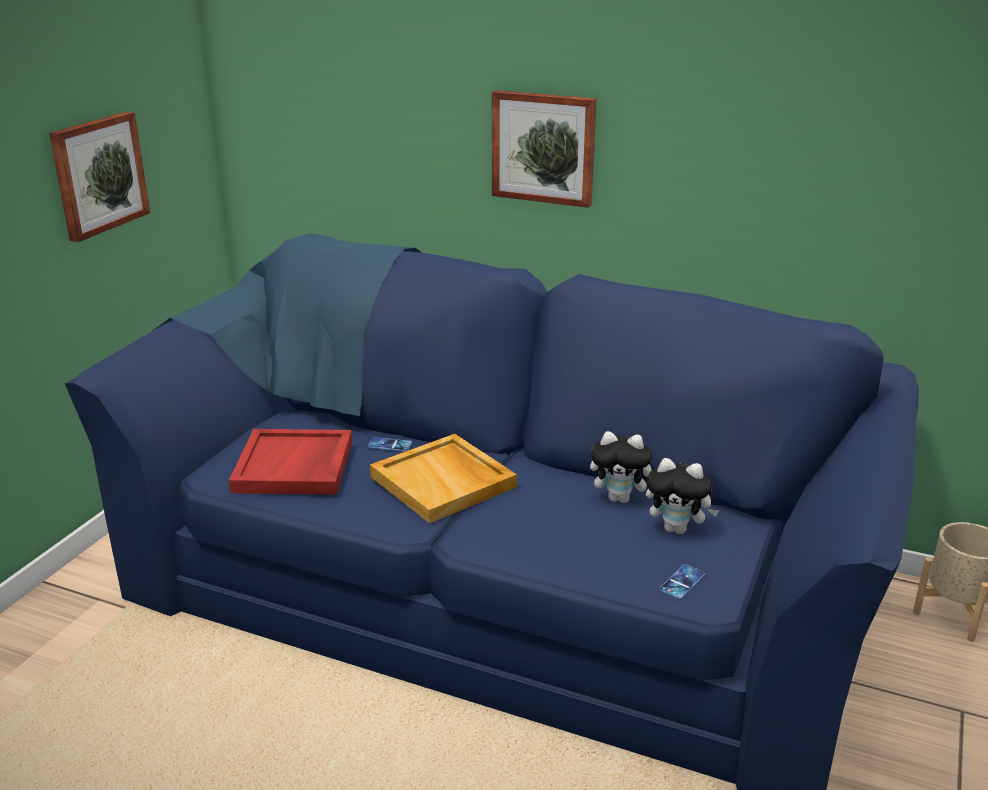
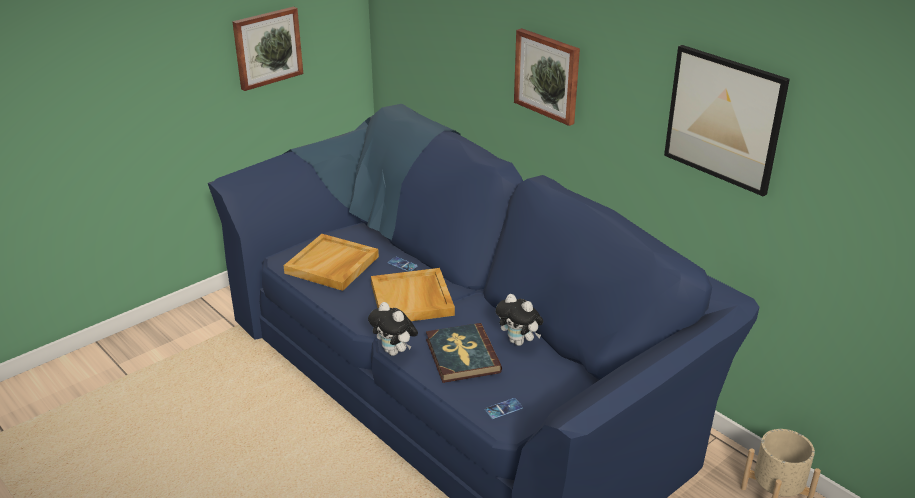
camera: 25 degrees right, 5 degrees up
red tray [229,429,352,495] -> beige tray [283,234,379,291]
plush toy [646,458,719,534] -> plush toy moved to [368,302,418,356]
none -> book [426,323,502,383]
none -> picture [664,45,790,197]

